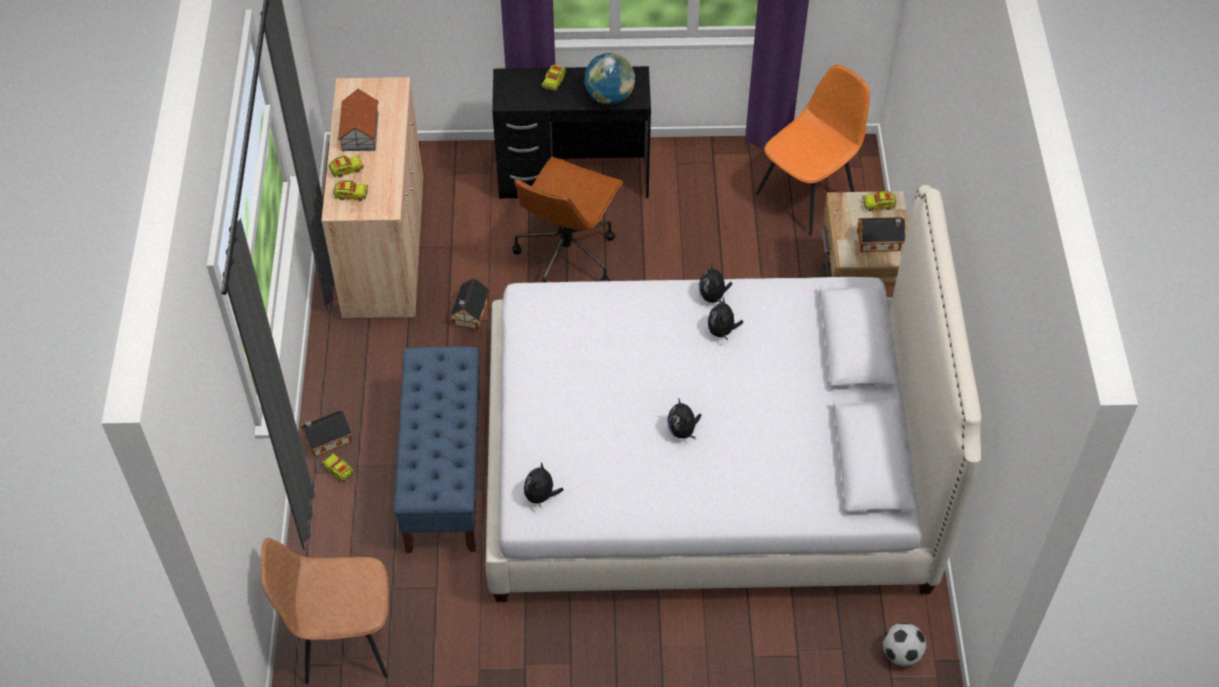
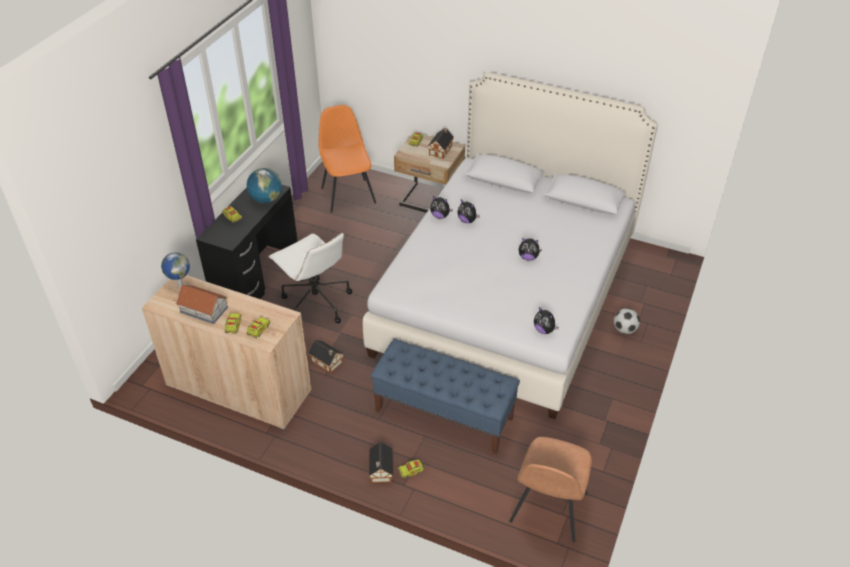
camera: 65 degrees left, 10 degrees down
brown office chair [512,157,623,282] -> white office chair [269,233,352,323]
football [883,623,927,666] -> football moved to [614,308,640,334]
none -> globe [161,252,190,287]

